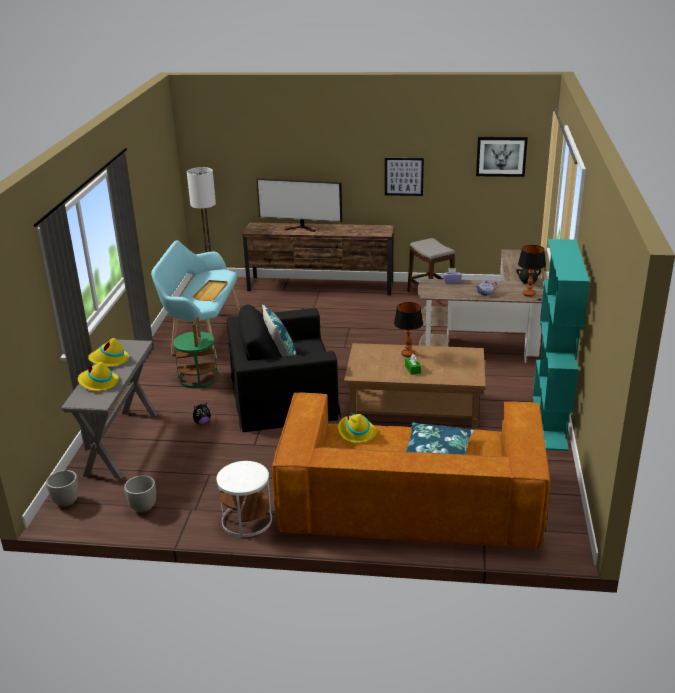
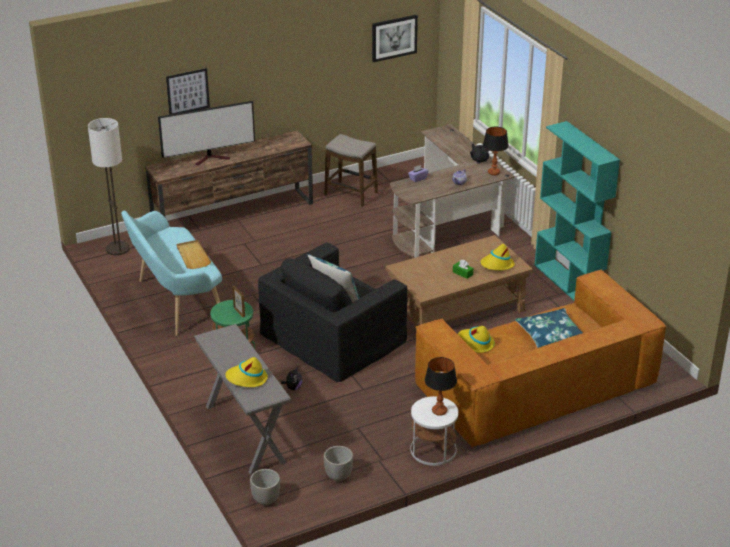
camera: 35 degrees left, 5 degrees up
yellow hat [88,338,129,366] -> yellow hat moved to [480,244,515,270]
picture [385,158,424,196] -> picture moved to [166,68,210,115]
table lamp [394,302,423,357] -> table lamp moved to [425,357,457,416]

